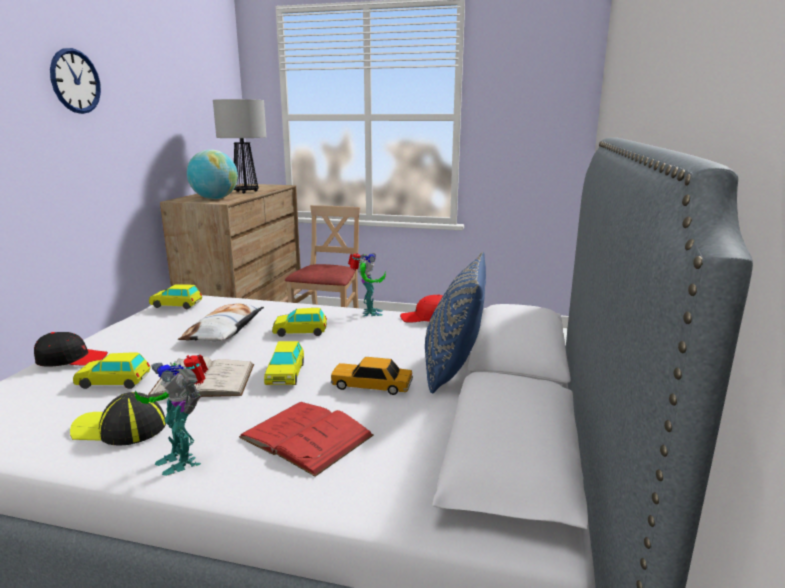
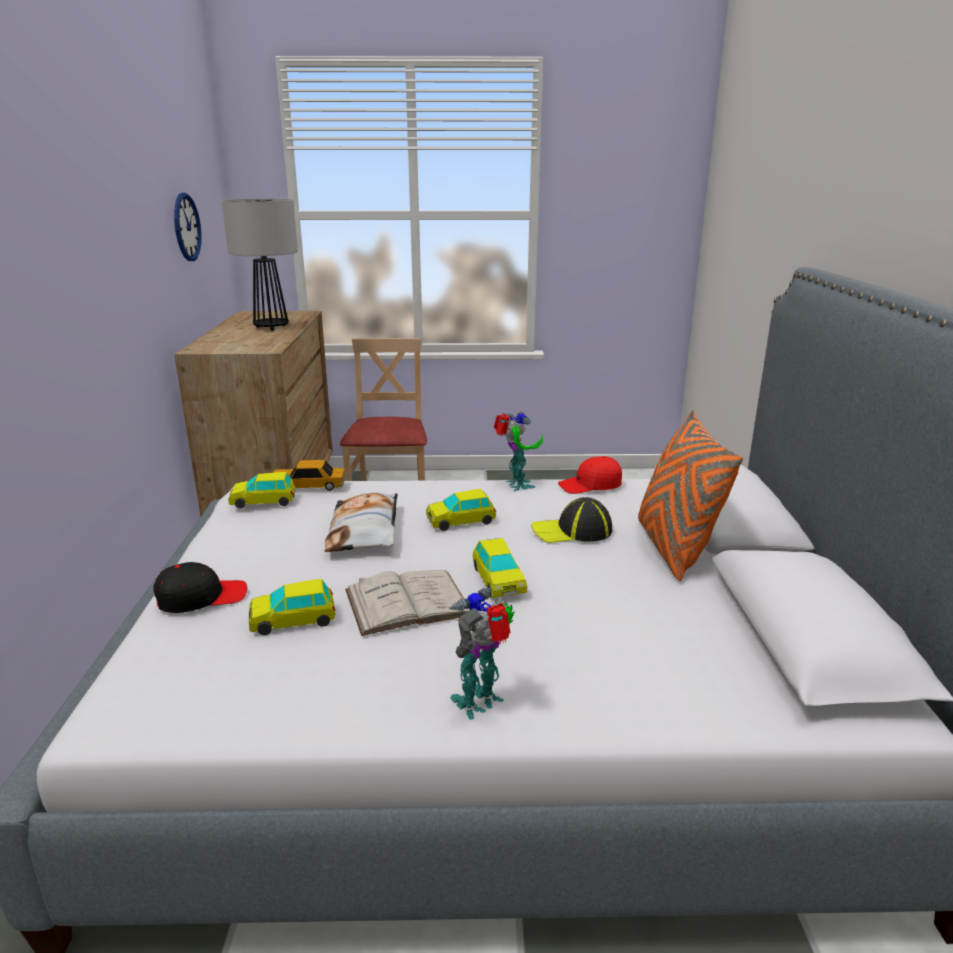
camera: 15 degrees left, 5 degrees up
wall clock [50,48,101,114] -> wall clock moved to [174,193,202,261]
cap [70,392,166,446] -> cap moved to [531,497,612,543]
toy robot [135,355,208,476] -> toy robot turned 105 degrees clockwise [449,588,515,720]
globe [187,150,238,199] -> none
red book [239,402,374,477] -> none
toy car [331,357,413,395] -> toy car moved to [273,460,346,491]
blue pillow [425,252,486,393] -> orange pillow [638,410,743,581]

